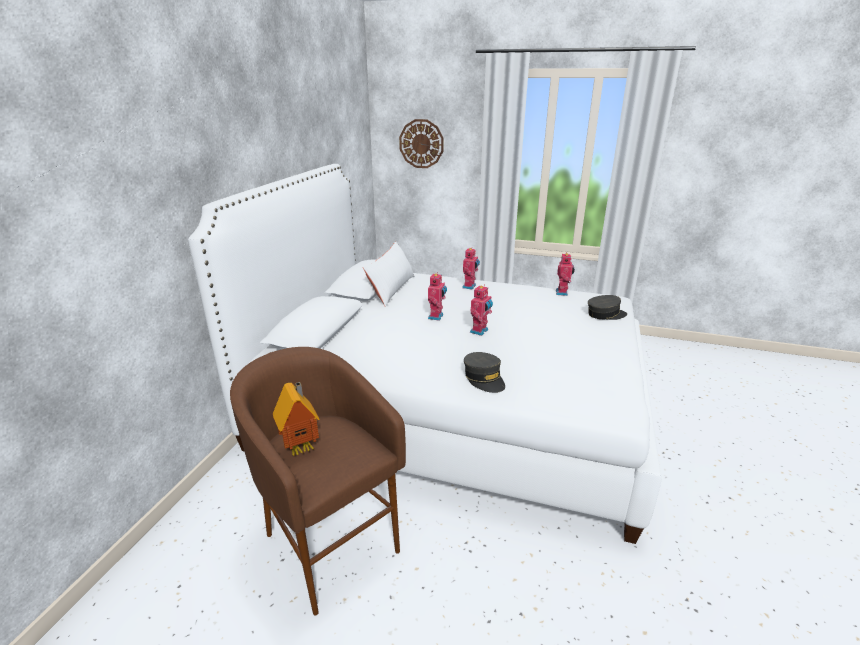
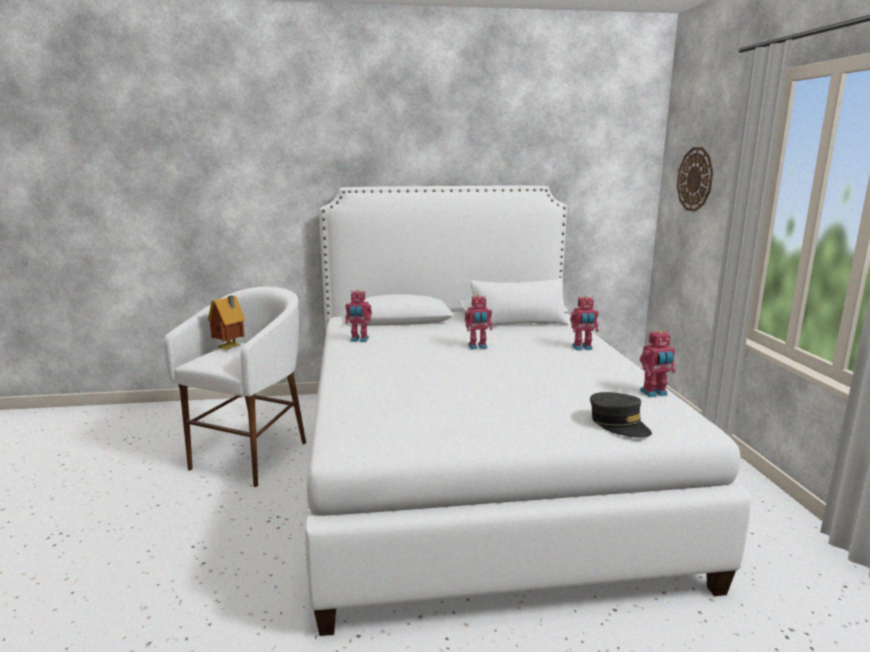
camera: 65 degrees right, 10 degrees down
brown stool [230,347,406,616] -> white stool [164,287,306,487]
grey cap [464,352,505,393] -> none
toy robot [470,286,493,336] -> toy robot moved to [345,290,372,342]

